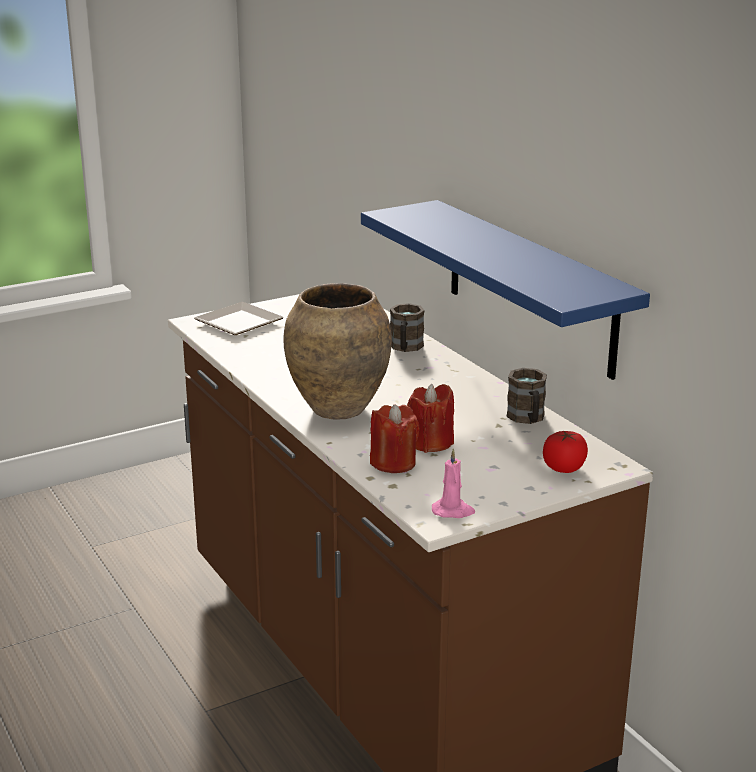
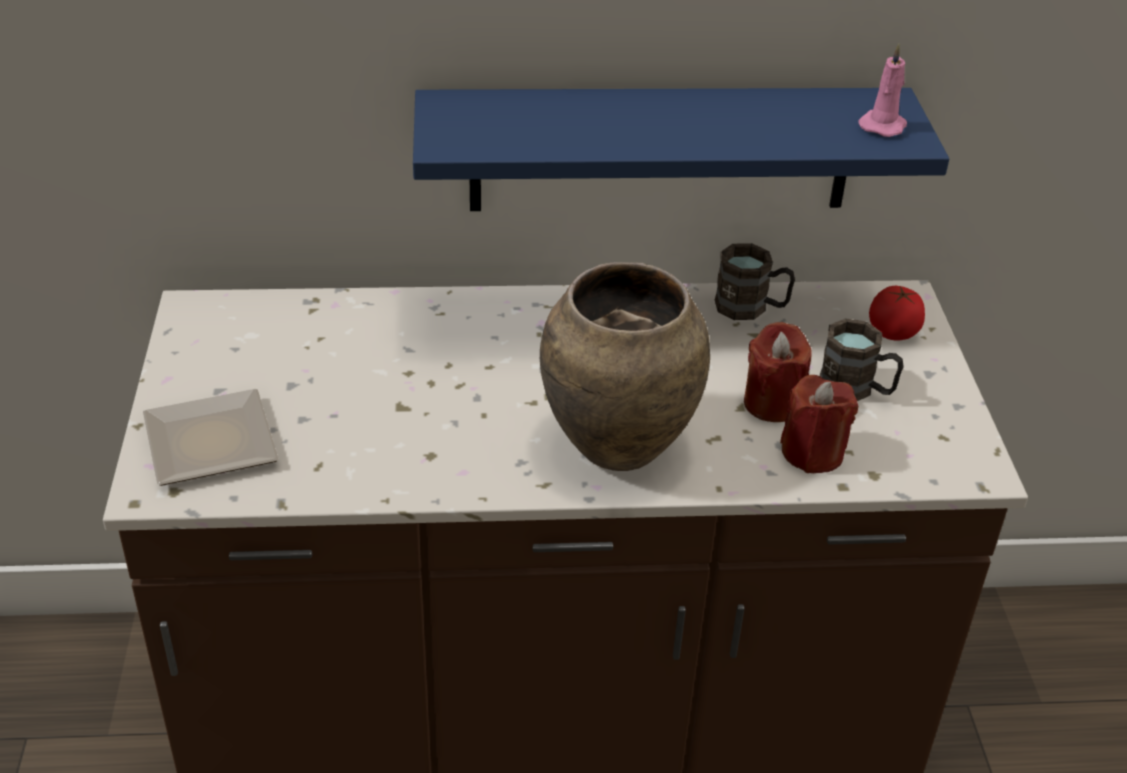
camera: 65 degrees left, 15 degrees up
brown mug [390,303,425,352] -> brown mug moved to [820,318,904,401]
pink candle [432,448,475,518] -> pink candle moved to [858,44,907,137]

